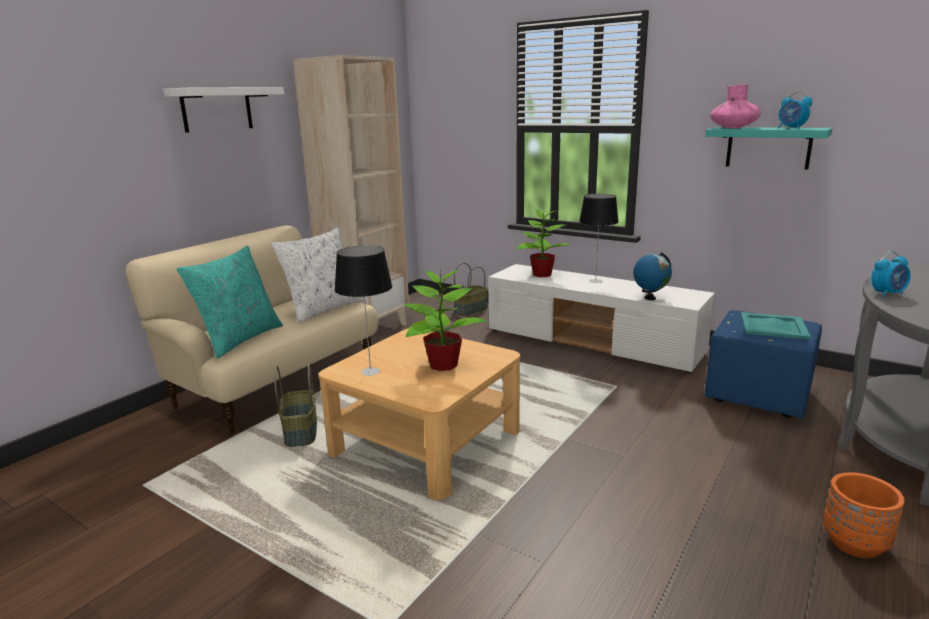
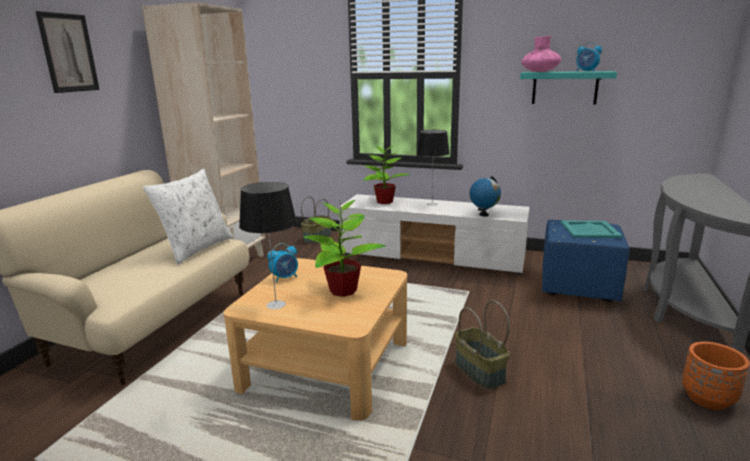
camera: 15 degrees left, 0 degrees up
white shelf [163,87,284,133] -> picture [35,11,100,93]
turquoise pillow [177,245,283,358] -> none
basket [274,363,317,447] -> basket moved to [455,300,510,389]
alarm clock [871,251,910,297] -> alarm clock moved to [267,243,298,283]

